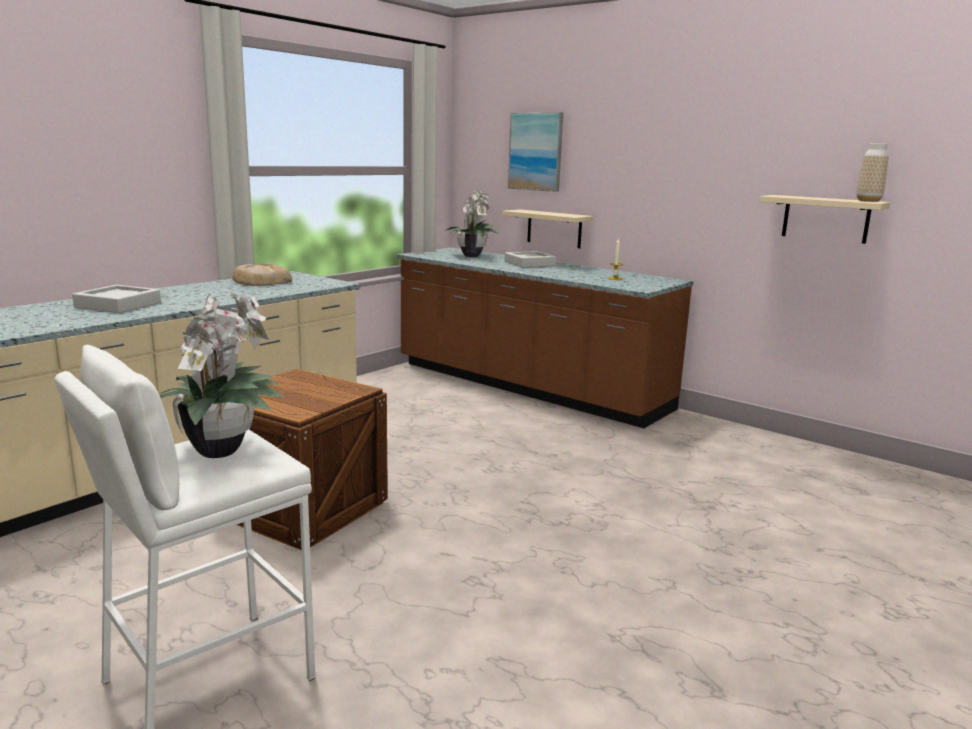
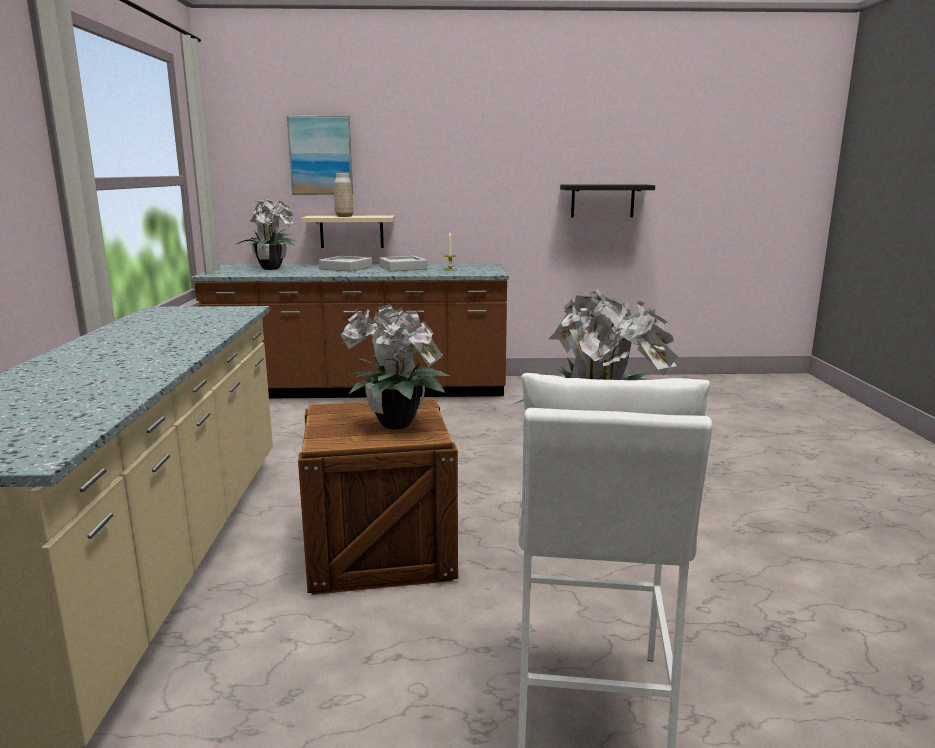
camera: 40 degrees left, 0 degrees up
grey tray [72,285,161,313] -> grey tray moved to [380,256,427,272]
bread [232,263,292,286] -> none
beige shelf [759,195,890,244] -> black shelf [560,185,655,217]
vase [857,143,889,202] -> vase moved to [334,173,354,217]
none -> potted plant [340,304,450,430]

